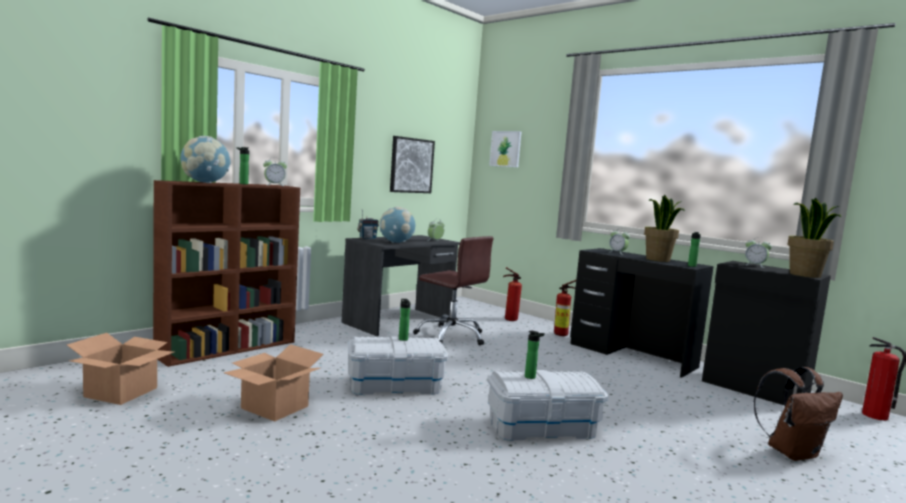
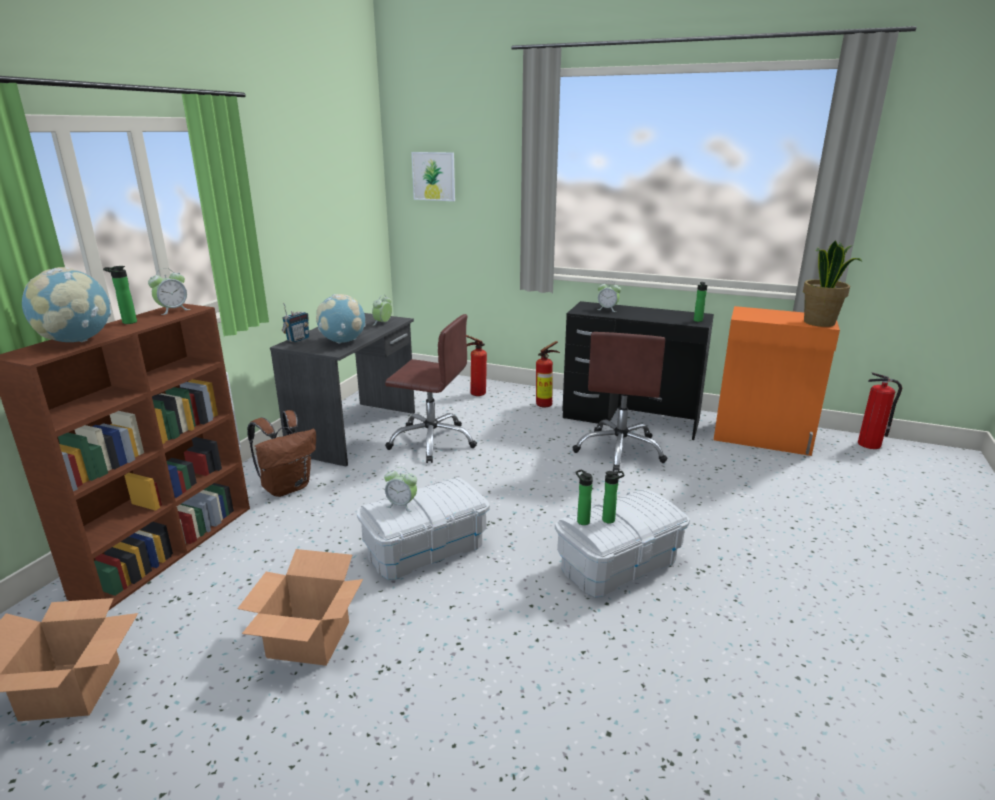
camera: 20 degrees left, 15 degrees up
picture [390,136,435,193] -> none
bottle [399,299,410,341] -> bottle moved to [576,469,593,525]
potted plant [644,195,685,262] -> none
black cabinet [702,261,831,406] -> orange cabinet [714,306,840,456]
alarm clock [745,237,772,268] -> alarm clock moved to [384,467,417,512]
brown backpack [754,367,843,461] -> brown backpack moved to [247,410,316,497]
none -> brown office chair [572,332,668,471]

